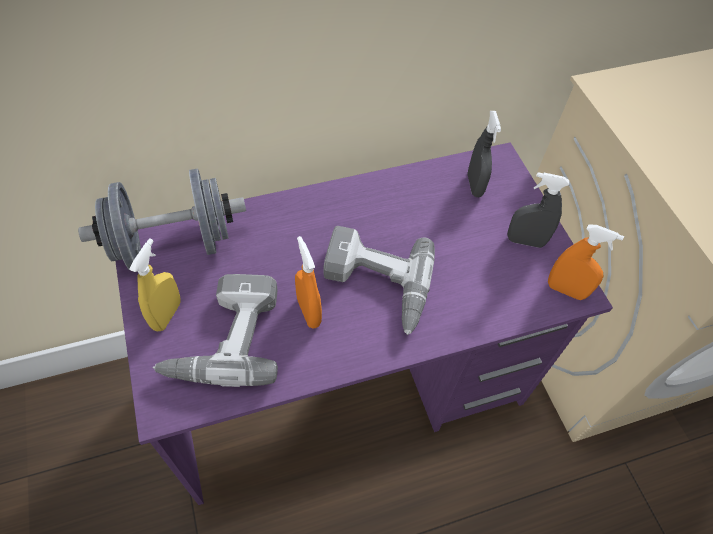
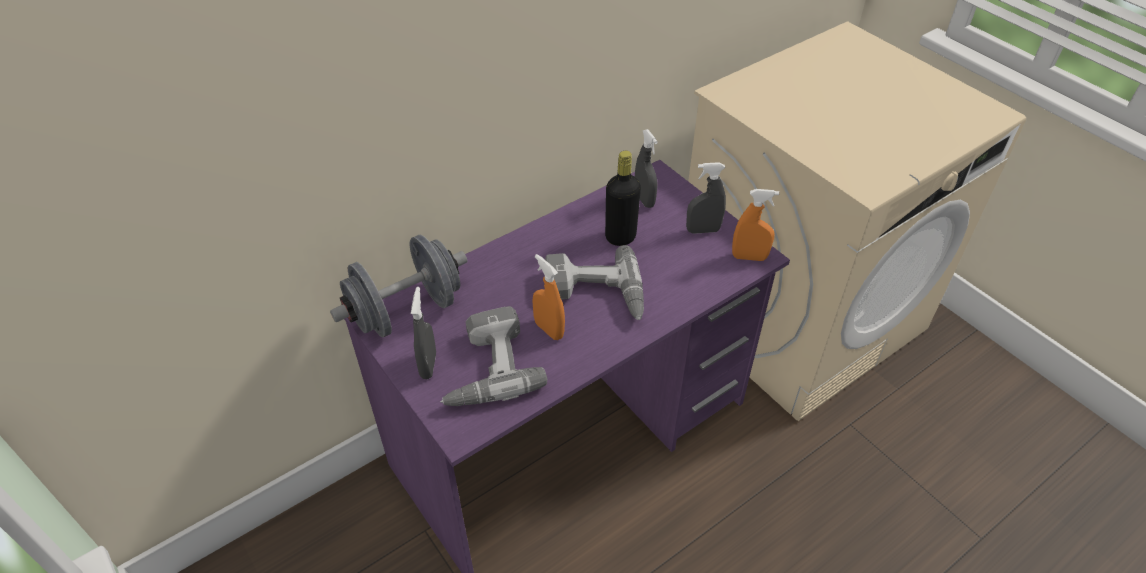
camera: 15 degrees left, 10 degrees down
yellow spray bottle [129,239,181,331] -> grey spray bottle [411,287,436,379]
none -> black bottle [605,151,641,246]

